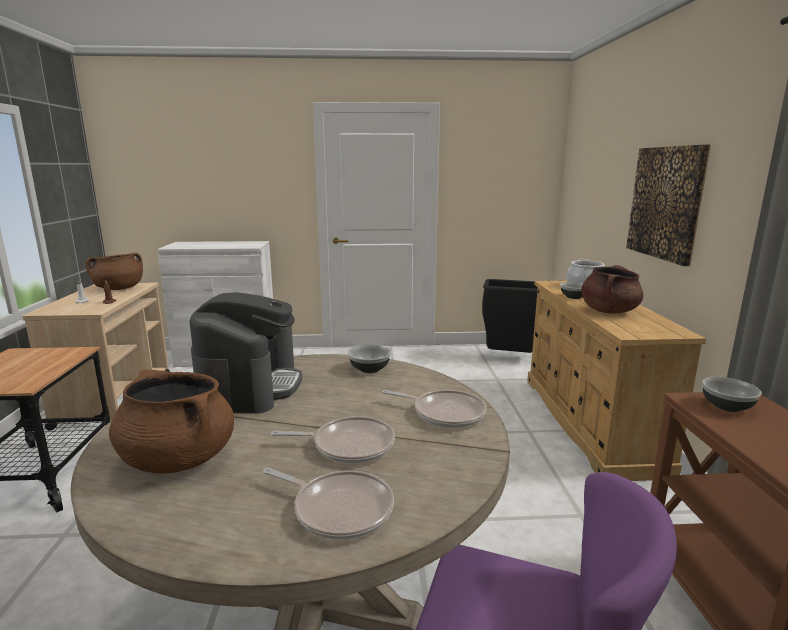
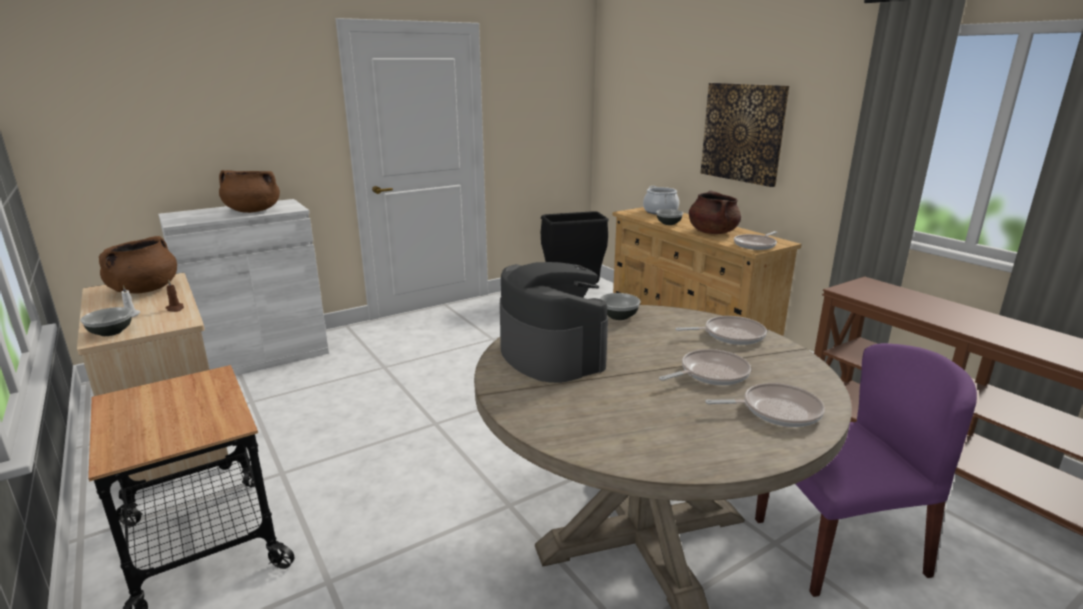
camera: 30 degrees left, 5 degrees up
brown cooking pot [109,370,234,474] -> brown cooking pot moved to [219,170,280,213]
bowl [702,377,762,412] -> bowl moved to [80,307,132,336]
none -> frying pan [734,231,778,250]

